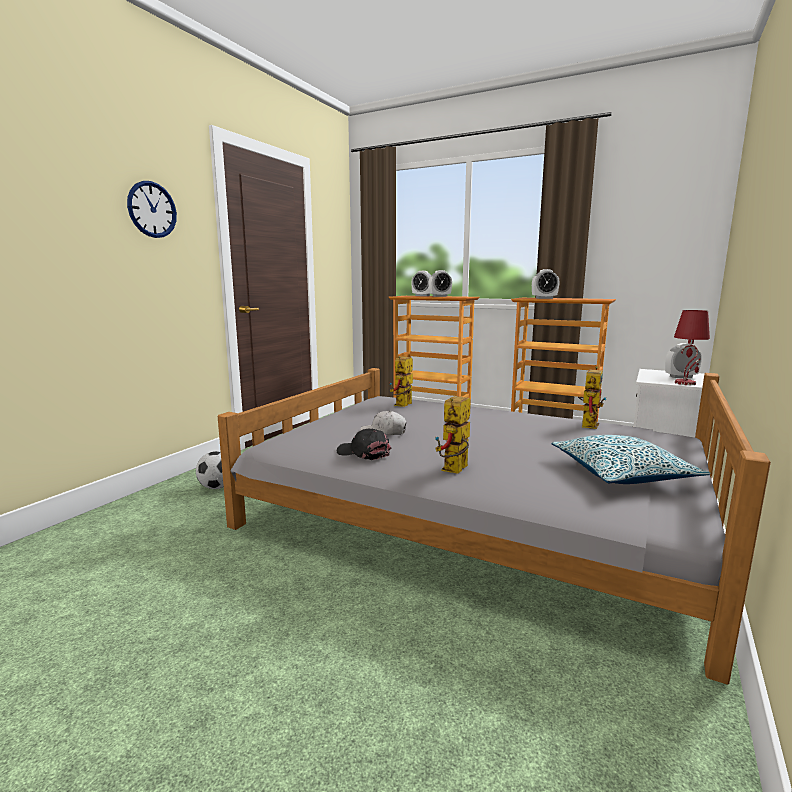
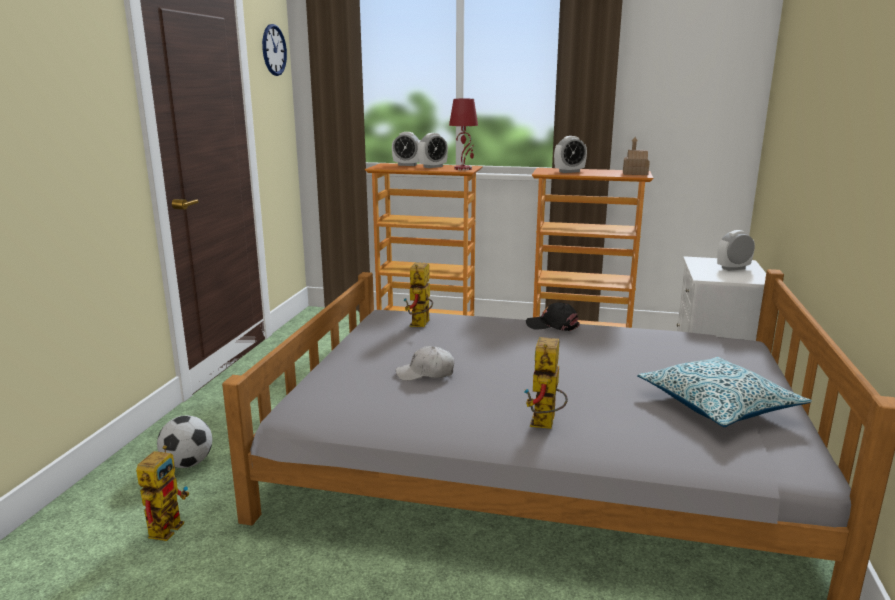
camera: 15 degrees left, 5 degrees up
wall clock [127,181,177,238] -> wall clock moved to [262,24,287,76]
black cap [337,429,391,460] -> black cap moved to [526,302,580,331]
toy robot [578,366,606,429] -> toy robot moved to [136,445,189,541]
red table lamp [674,310,710,385] -> red table lamp moved to [449,99,478,170]
none -> toy house [623,137,650,175]

